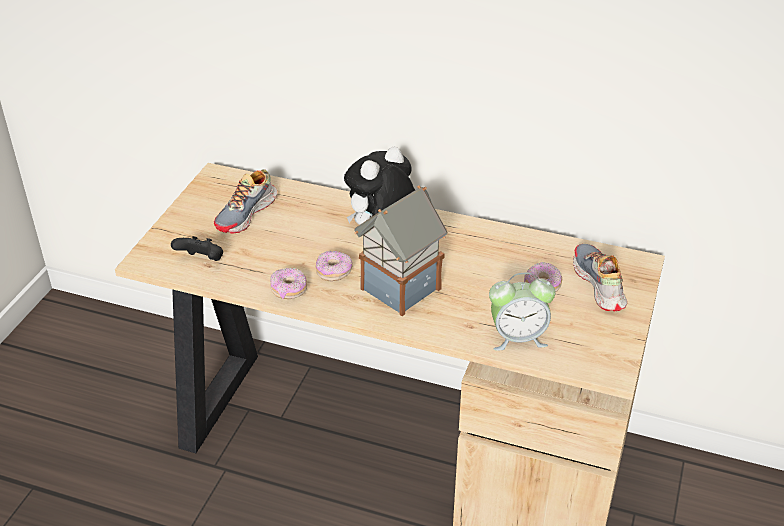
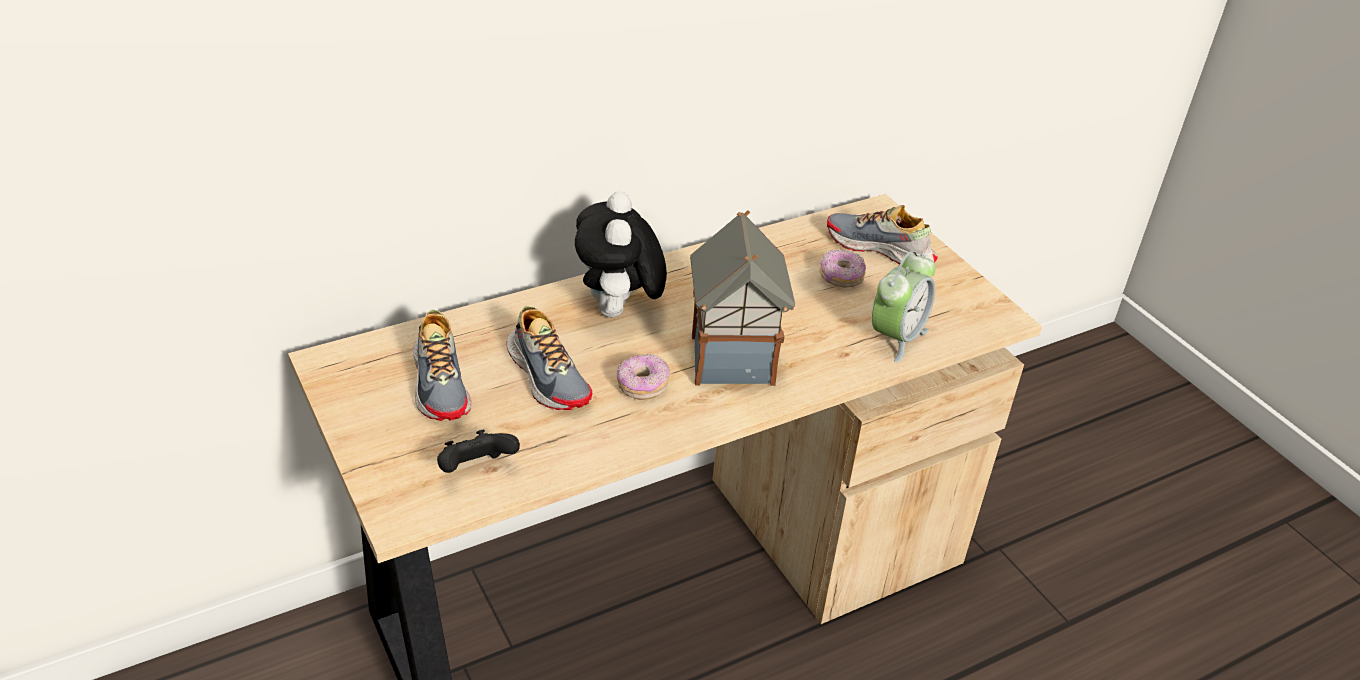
camera: 50 degrees left, 0 degrees up
donut [270,268,307,299] -> none
none -> shoe [507,306,593,410]

